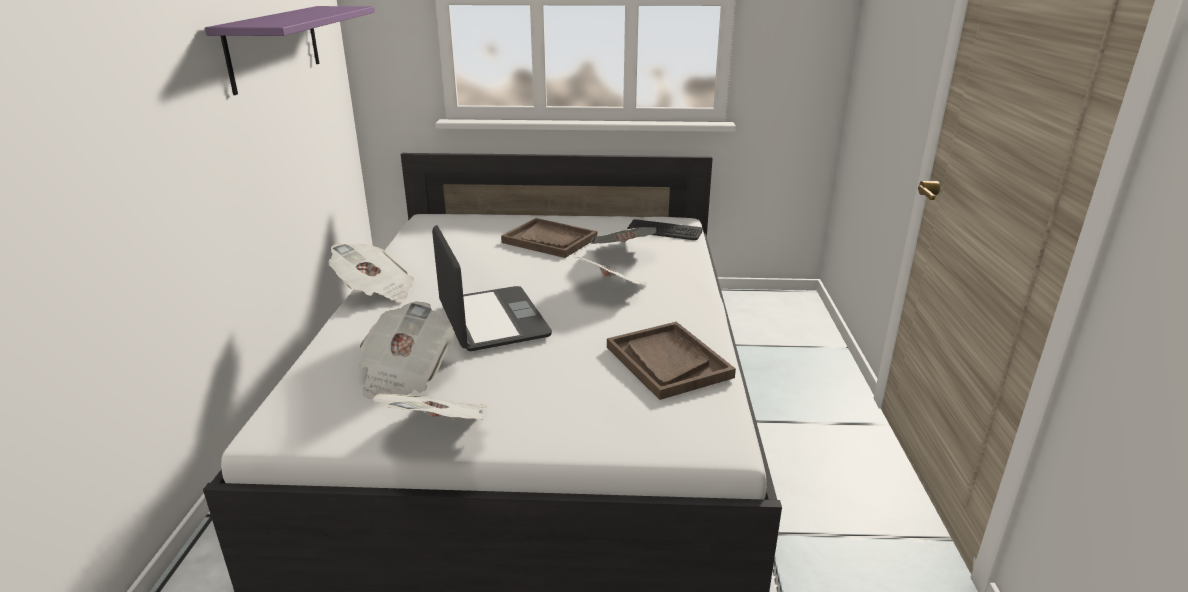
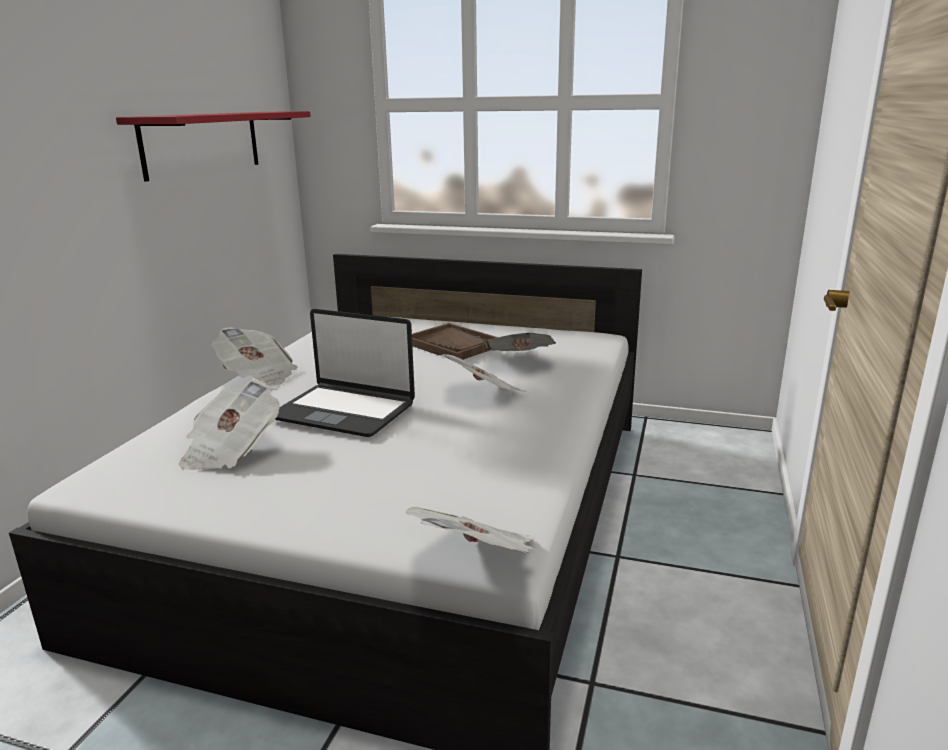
camera: 15 degrees right, 5 degrees down
purple shelf [205,6,375,95] -> red shelf [116,111,311,182]
newspaper [373,394,488,420] -> newspaper moved to [406,507,534,553]
laptop [432,225,552,351] -> laptop turned 120 degrees clockwise [275,309,415,437]
brown tray [607,322,736,400] -> none
keyboard [627,219,703,240] -> none

